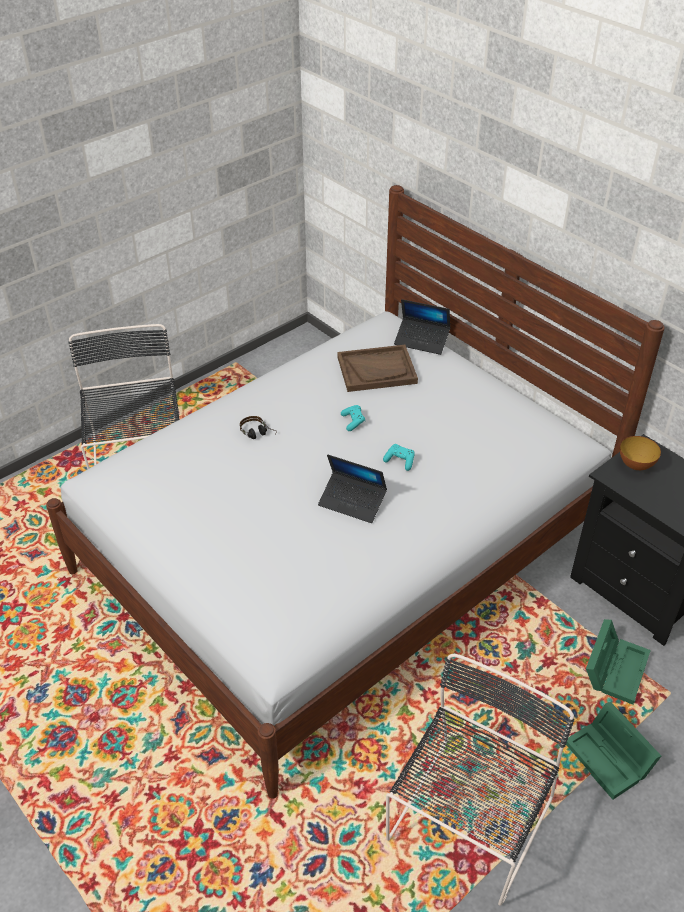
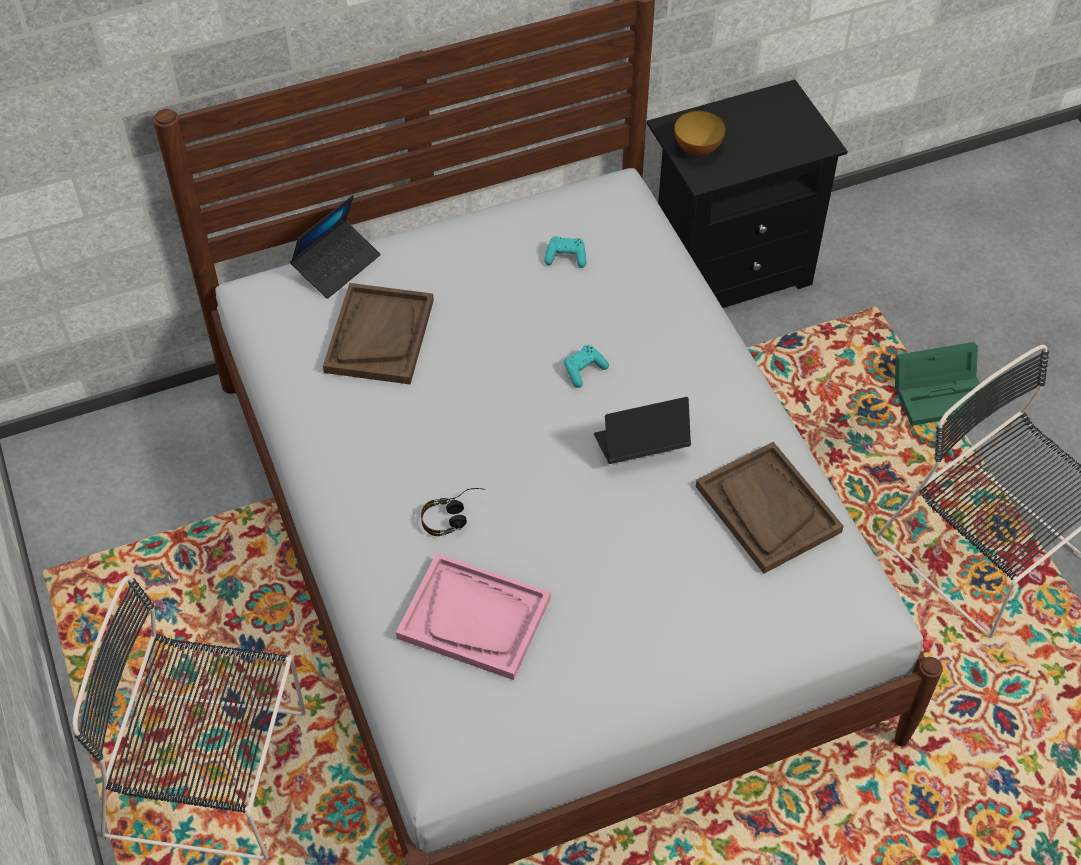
camera: 70 degrees left, 10 degrees up
laptop [318,454,387,523] -> laptop turned 150 degrees counterclockwise [594,397,691,464]
turquoise game controller [341,405,365,431] -> turquoise game controller moved to [544,236,586,268]
green storage box [586,619,651,704] -> none
none -> pink tray [396,553,551,680]
none -> brown tray [696,442,844,573]

